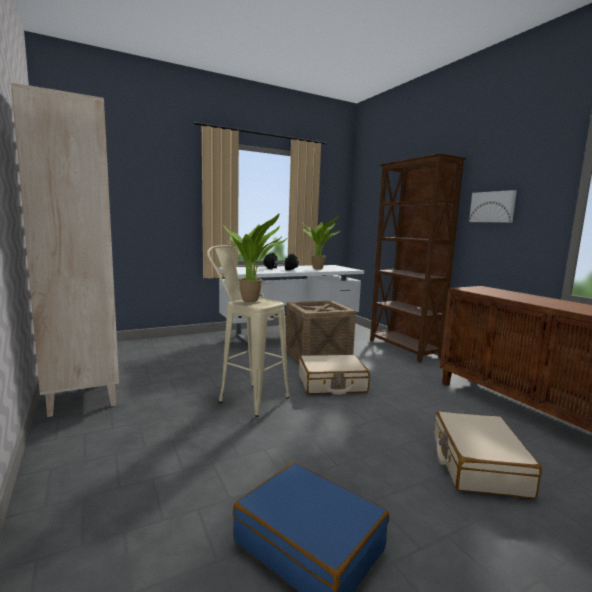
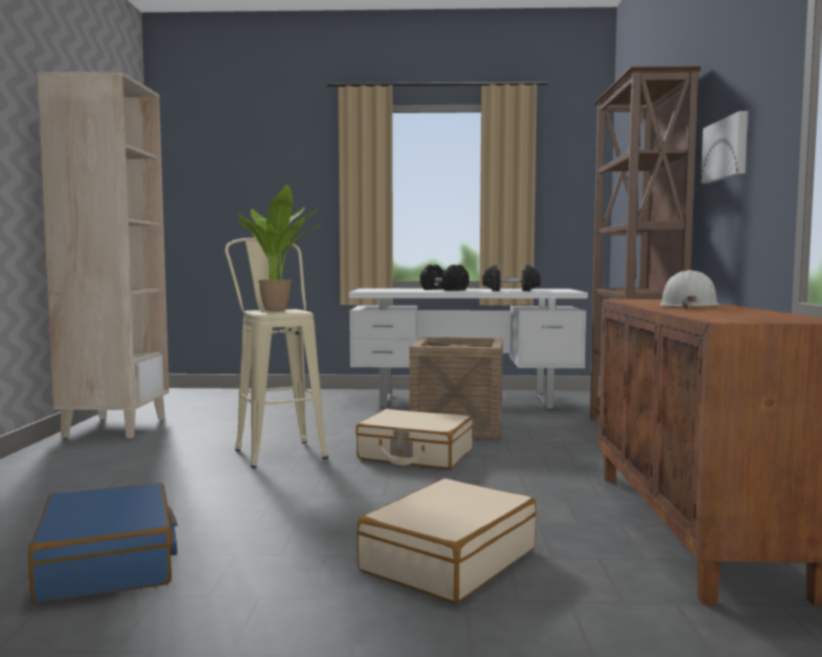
camera: 30 degrees right, 5 degrees down
potted plant [302,215,341,269] -> black dumbbell [483,265,540,291]
none -> white hard hat [659,270,720,309]

